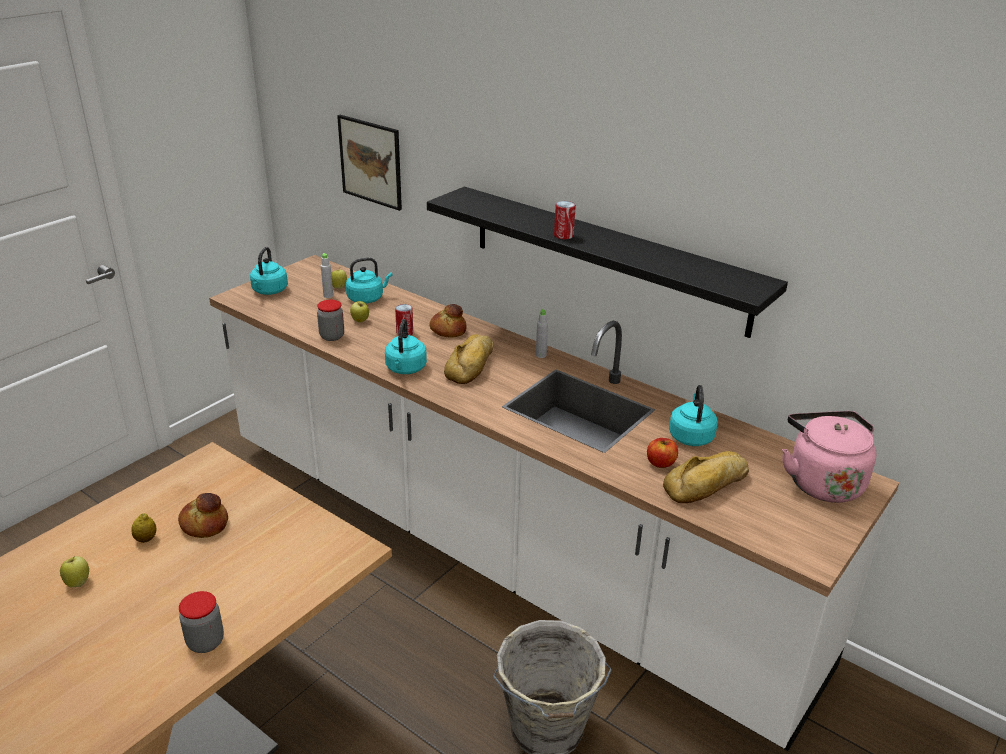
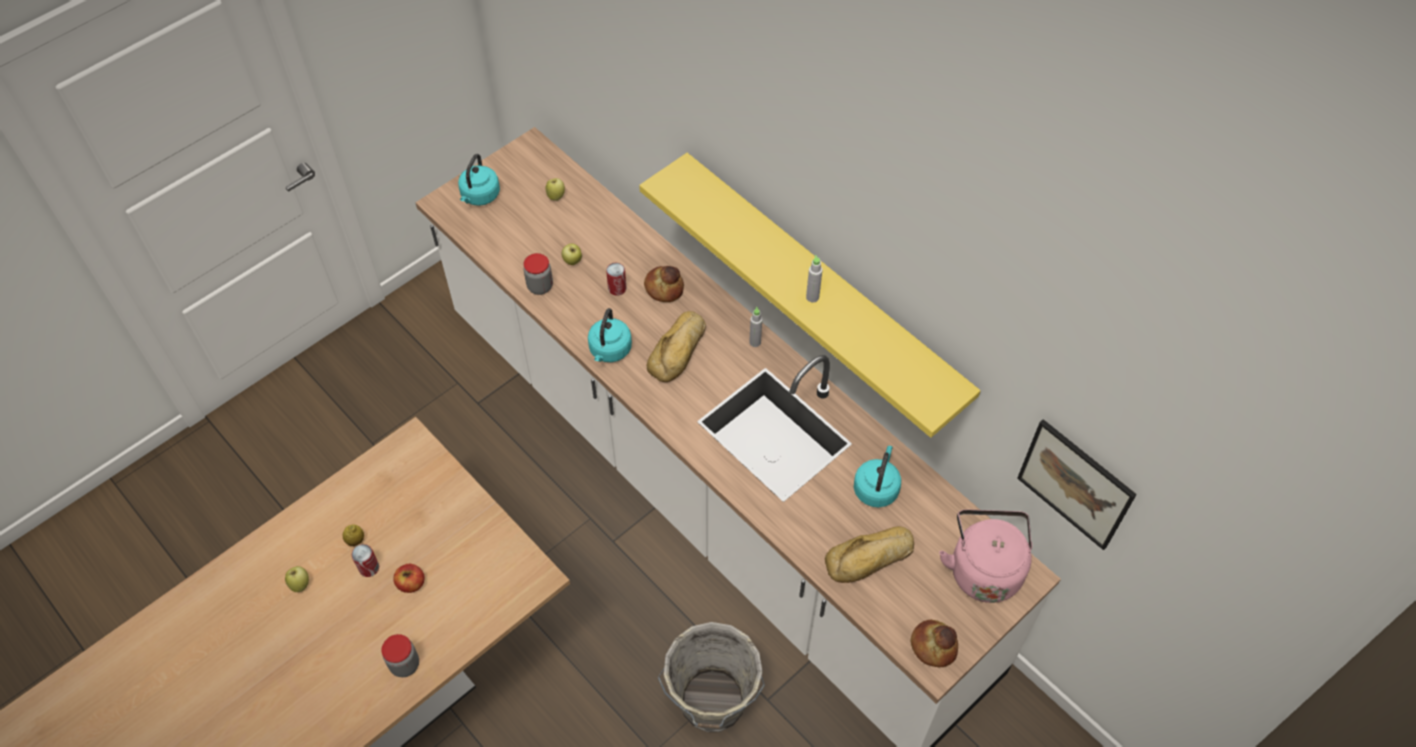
camera: 10 degrees right, 25 degrees up
bread [178,493,228,538] -> bread moved to [910,620,958,667]
grey bottle [321,253,333,298] -> grey bottle moved to [806,255,822,303]
picture [337,115,402,211] -> picture moved to [1017,419,1137,550]
turquoise kettle [346,257,393,304] -> none
black shelf [427,187,788,338] -> yellow shelf [639,153,981,438]
can [554,201,576,239] -> can moved to [352,544,379,577]
apple [647,438,678,468] -> apple moved to [393,564,425,593]

